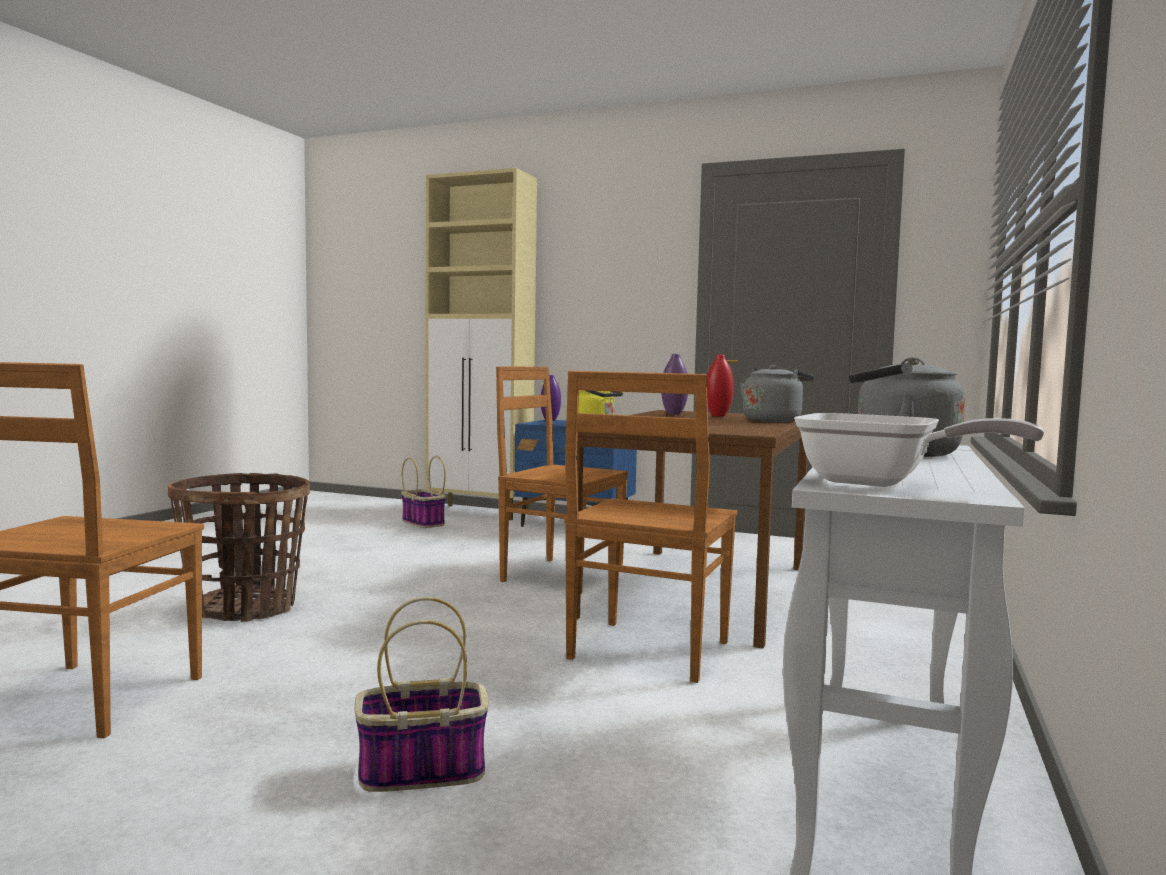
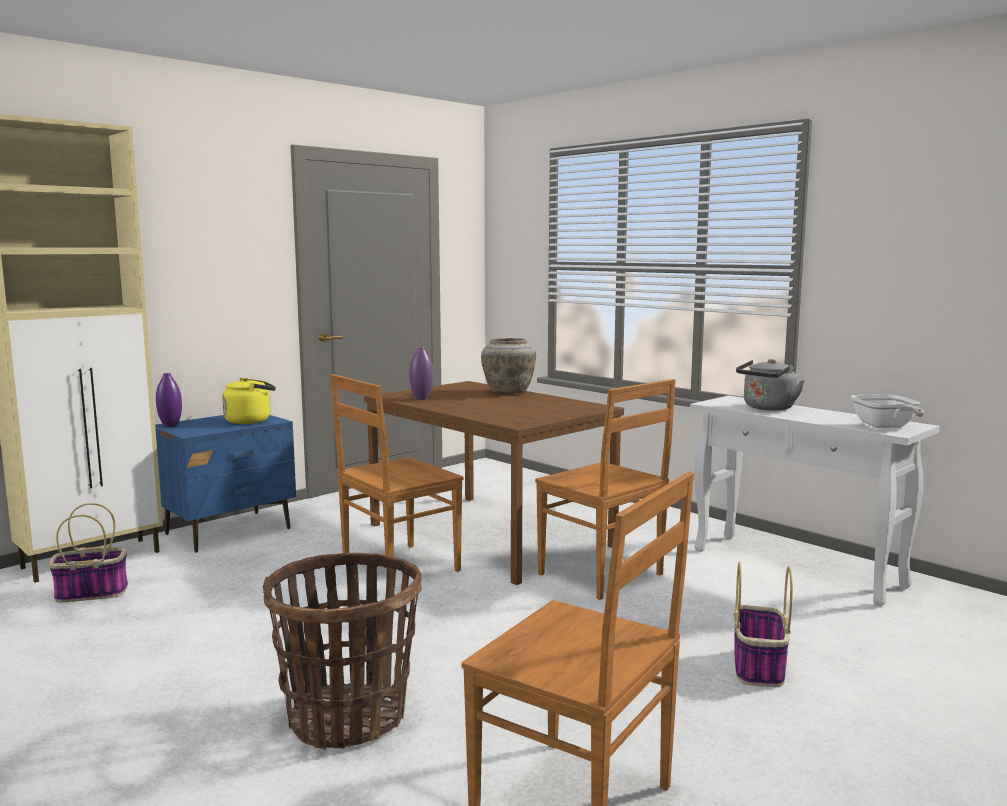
camera: 65 degrees left, 5 degrees up
red vase [707,355,733,416] -> none
grey kettle [740,365,814,423] -> beige vase [481,338,536,393]
frying pan [794,413,1044,487] -> frying pan turned 120 degrees clockwise [851,395,924,428]

